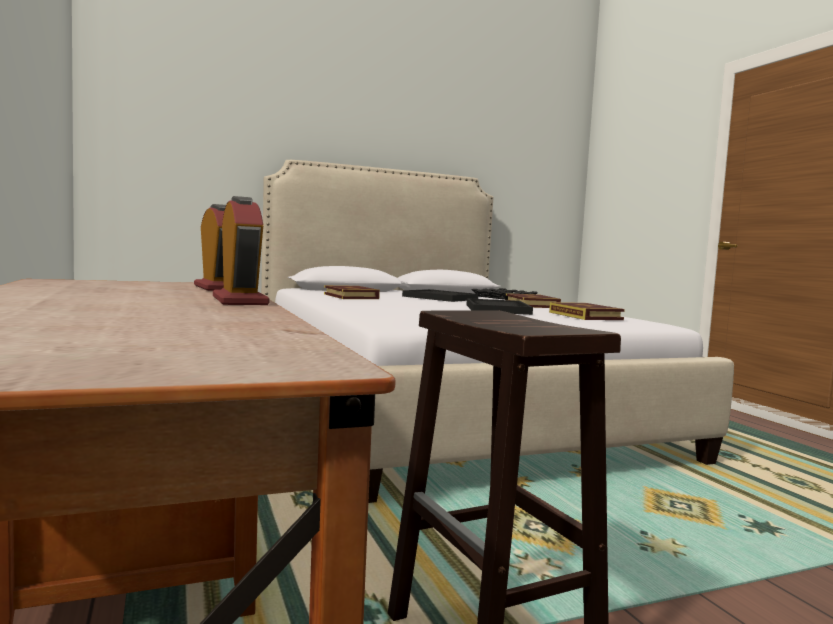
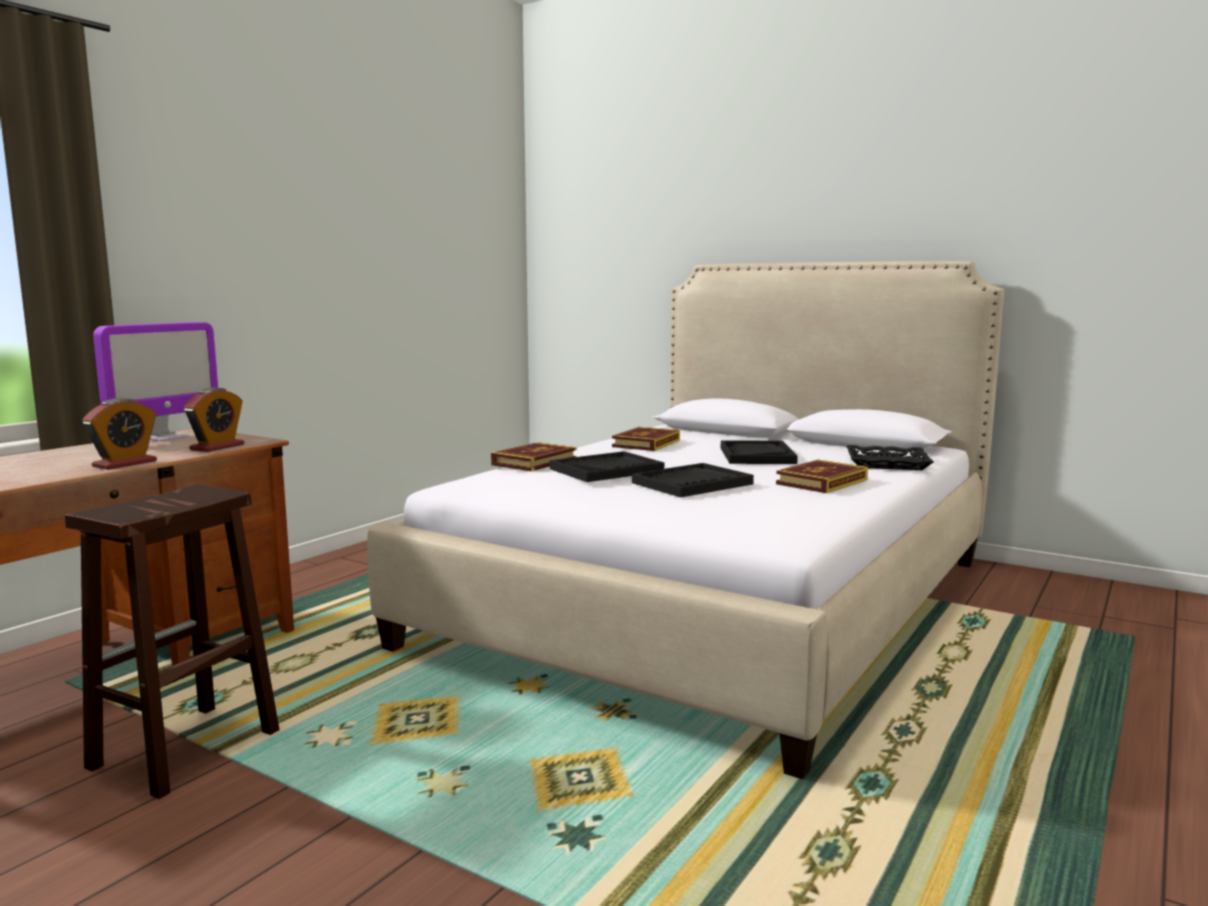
camera: 55 degrees right, 5 degrees up
book [549,302,625,320] -> book moved to [491,442,577,471]
none -> monitor [93,322,218,441]
none -> black tray [550,451,664,482]

